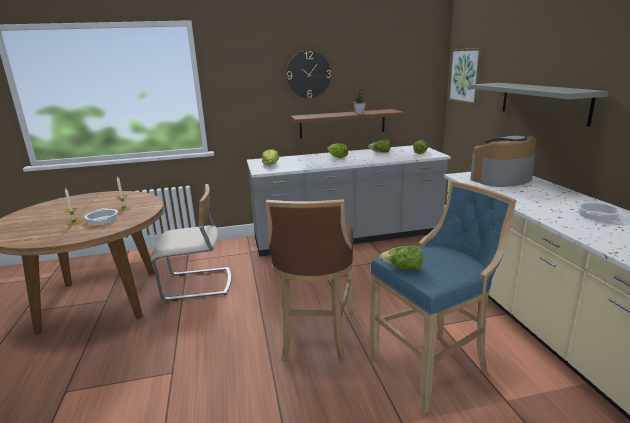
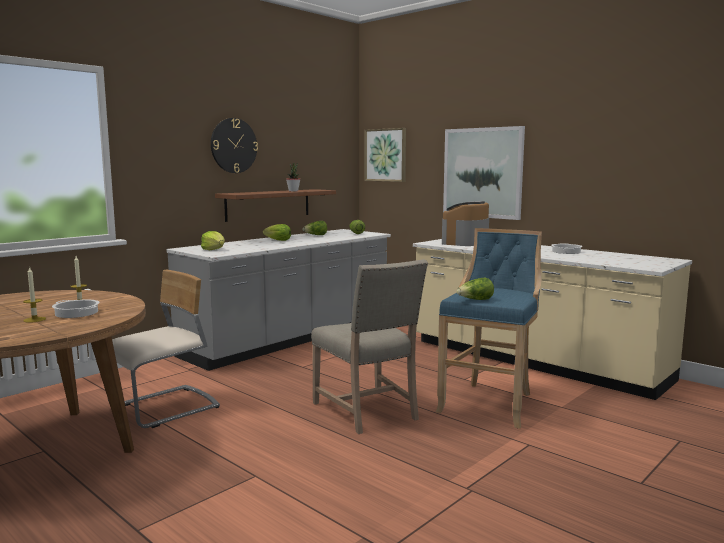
camera: 35 degrees left, 10 degrees down
brown stool [266,199,354,362] -> beige chair [311,259,428,434]
grey shelf [469,83,609,127] -> picture [443,126,525,220]

